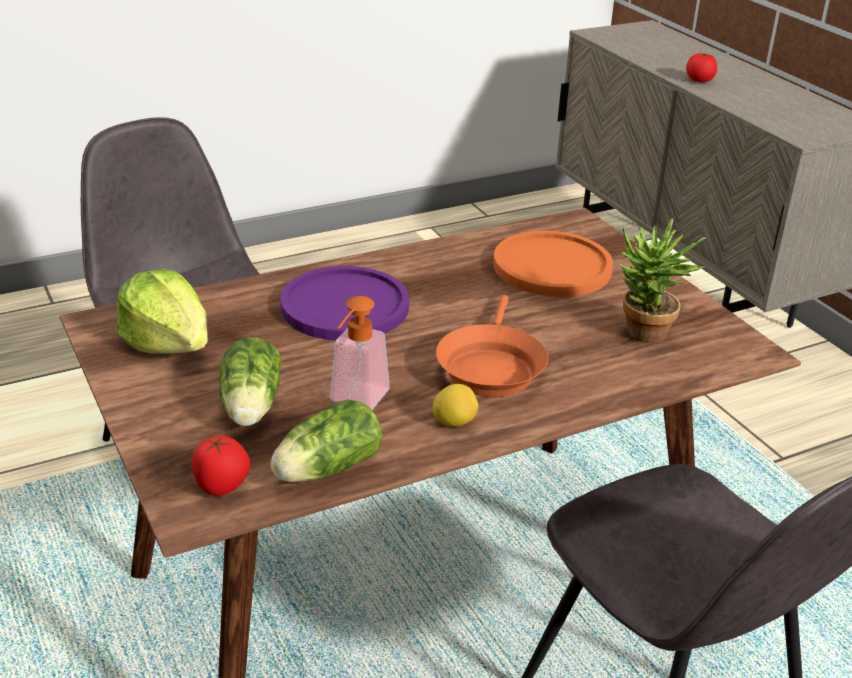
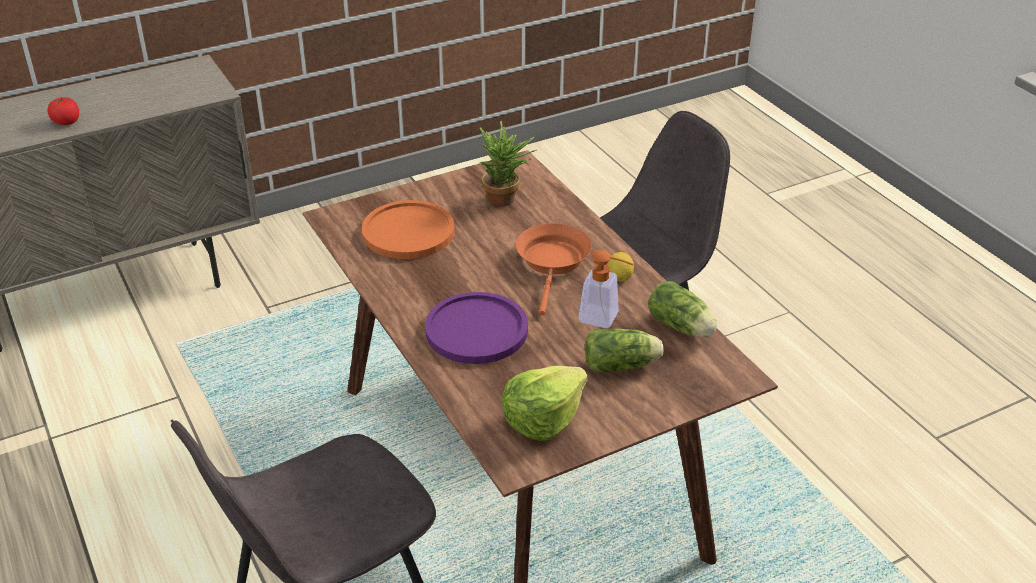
camera: 90 degrees left, 5 degrees up
tomato [191,435,250,496] -> none
orange frying pan [436,295,548,397] -> orange frying pan turned 90 degrees counterclockwise [516,223,592,315]

